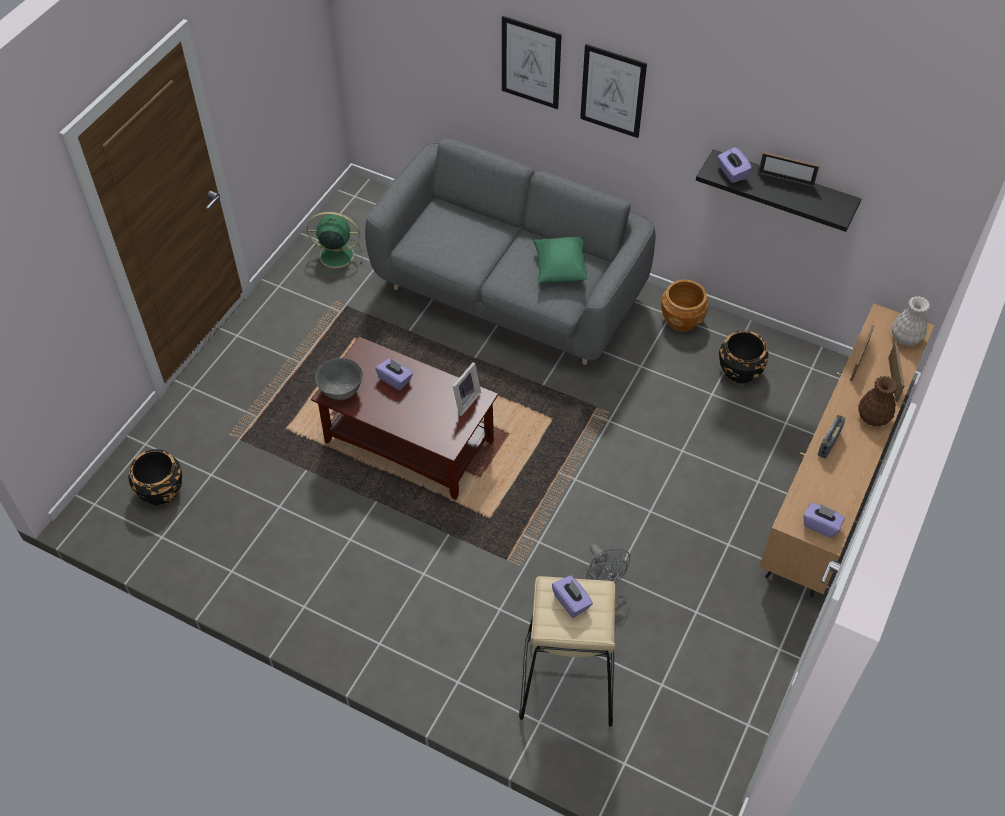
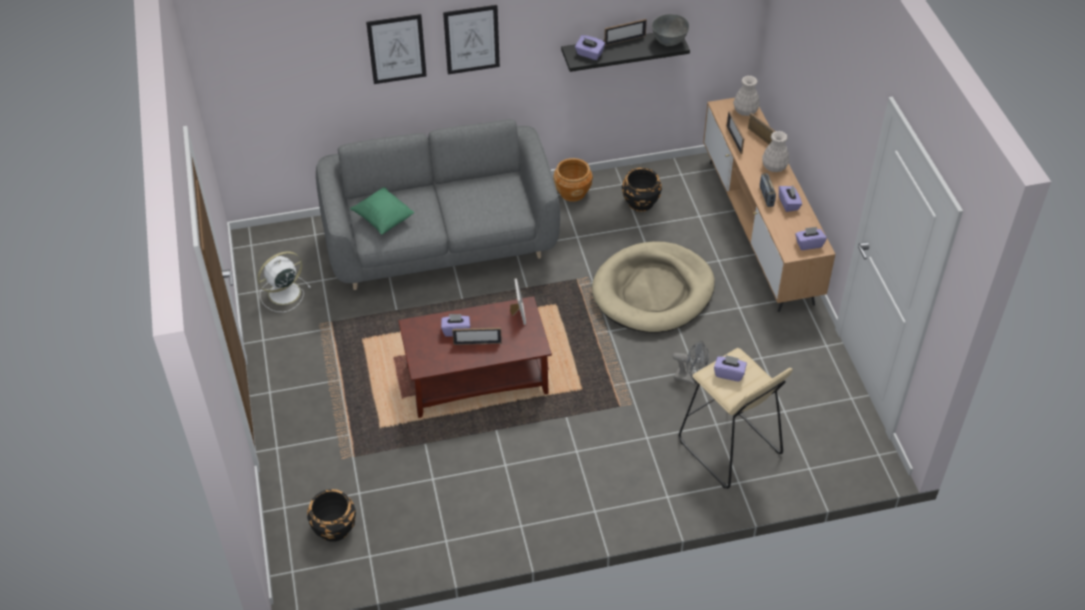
camera: 40 degrees left, 5 degrees down
green fan [307,212,362,274] -> white fan [257,251,311,312]
grey bowl [315,358,363,400] -> grey bowl moved to [652,14,689,46]
green pillow [533,237,588,283] -> green pillow moved to [350,187,414,235]
brown vase [858,376,898,427] -> white vase [762,131,789,172]
none -> picture frame [452,328,502,345]
none -> beige dog bed [592,241,715,333]
none -> purple tissue box [779,186,802,212]

